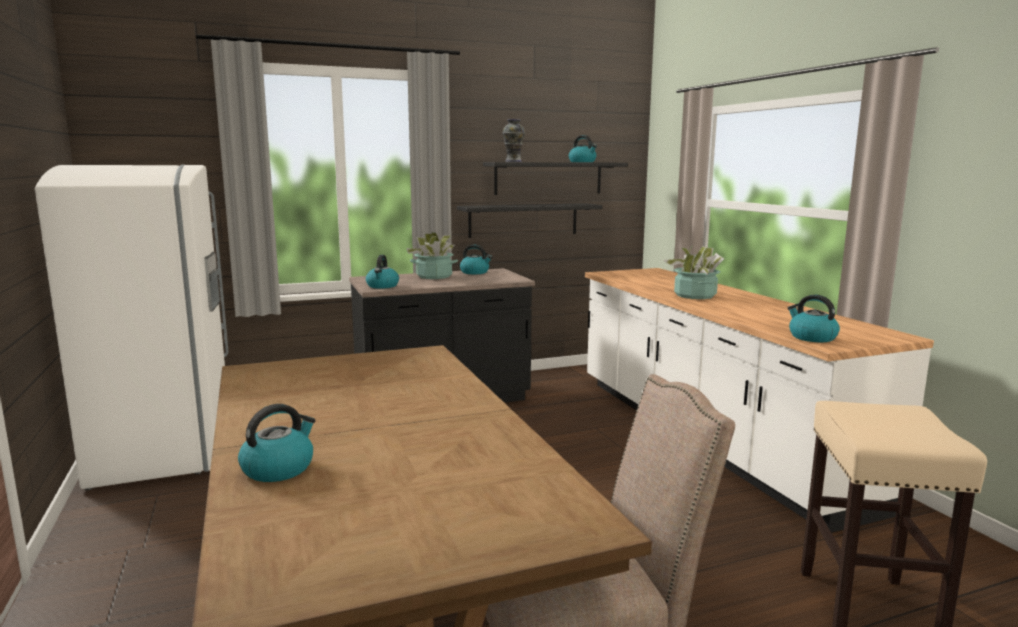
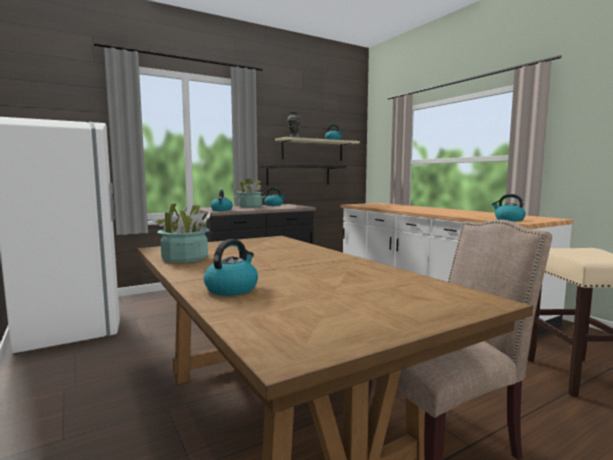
camera: 10 degrees left, 5 degrees down
black shelf [483,162,628,195] -> beige shelf [275,137,360,161]
potted plant [663,246,724,299] -> potted plant moved to [152,203,210,263]

